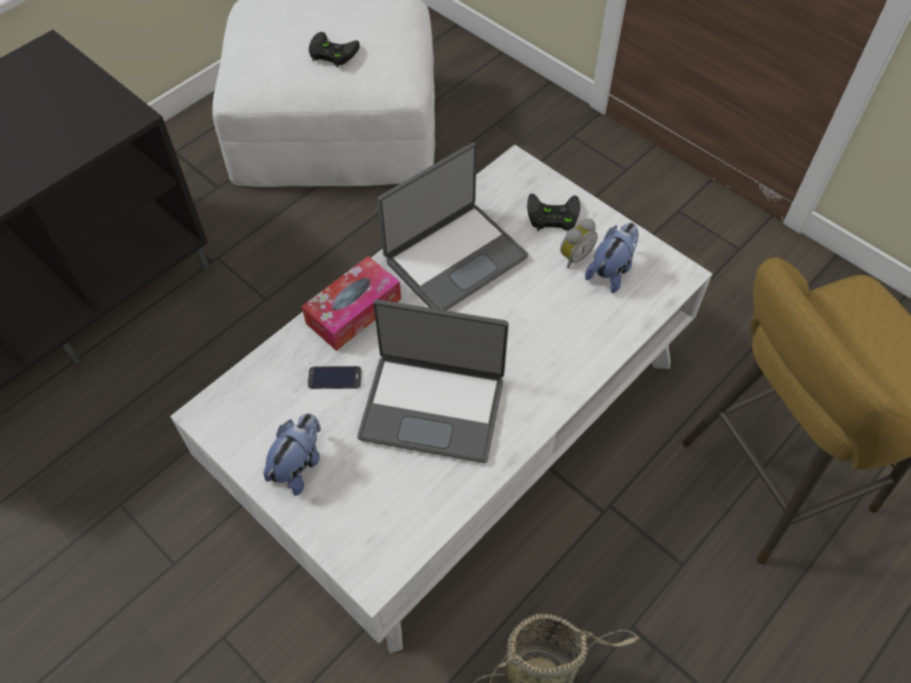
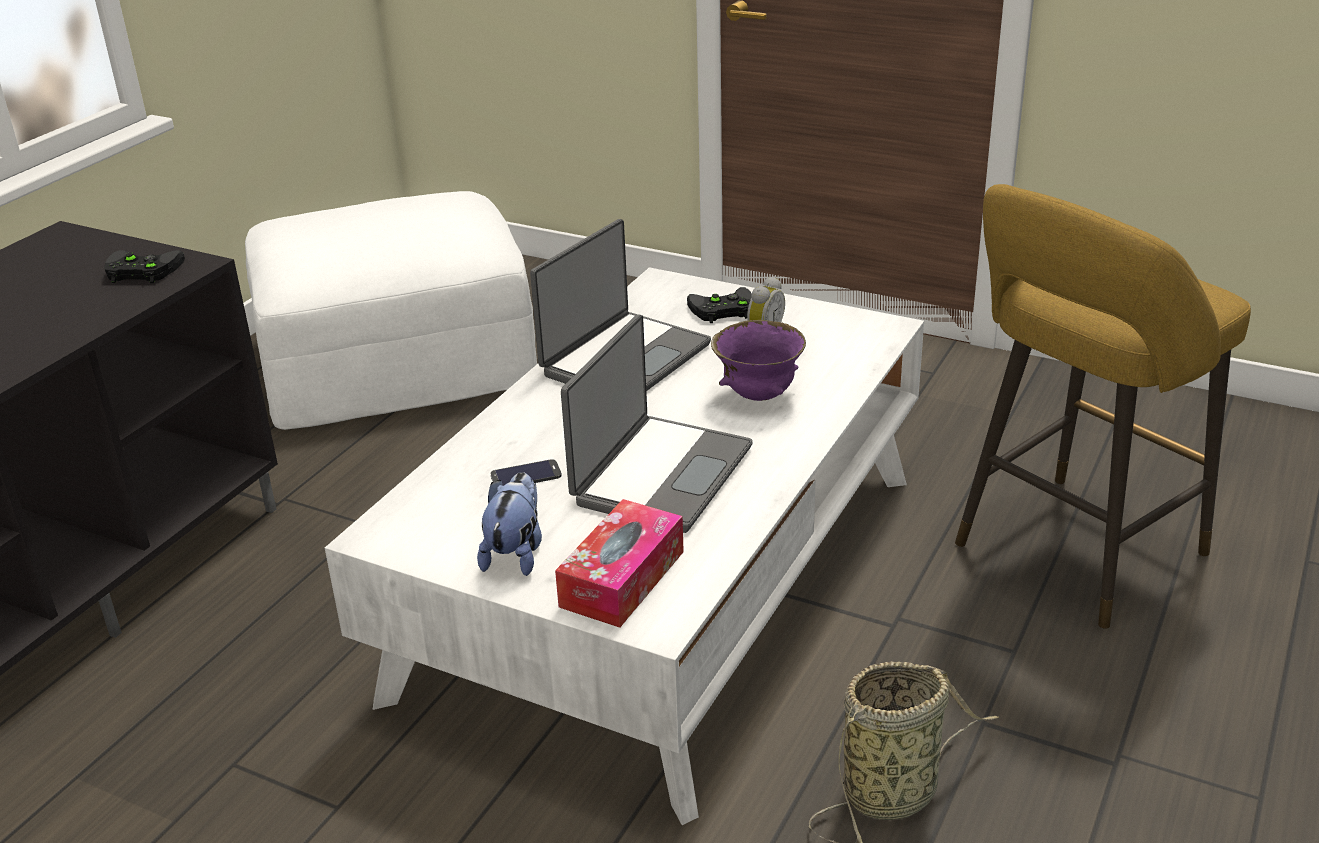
camera: 15 degrees left, 25 degrees down
tissue box [302,256,401,351] -> tissue box moved to [555,499,684,628]
black game controller [309,32,360,67] -> black game controller moved to [104,250,185,283]
laptop [357,299,509,463] -> laptop turned 60 degrees counterclockwise [561,314,752,533]
plush toy [585,223,639,293] -> none
none -> purple bowl [711,320,806,401]

